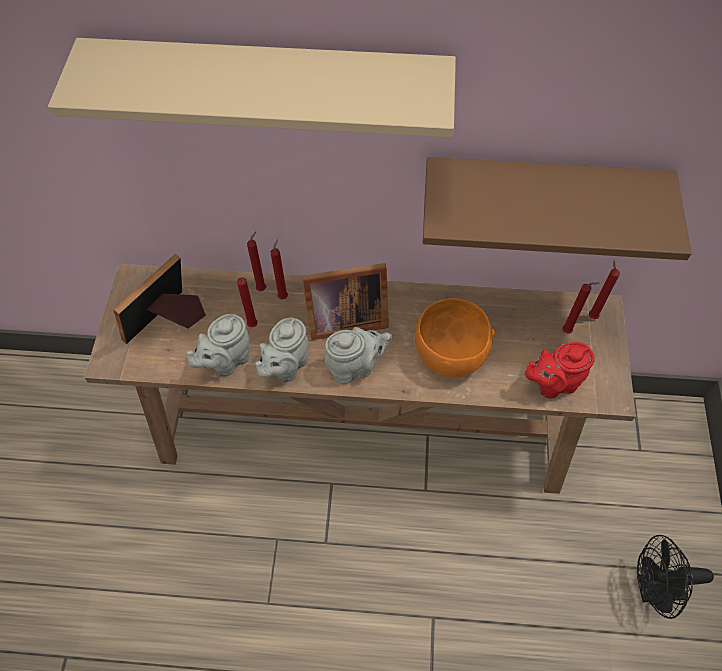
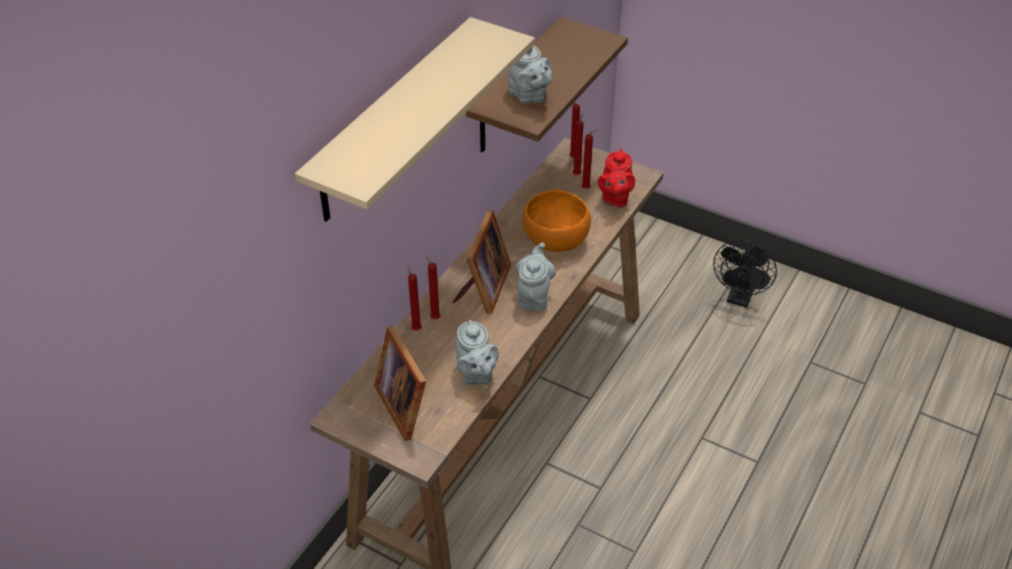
camera: 65 degrees left, 15 degrees down
red candle [237,277,258,327] -> red candle moved to [581,130,597,189]
grey teapot [255,318,309,382] -> grey teapot moved to [508,45,552,104]

